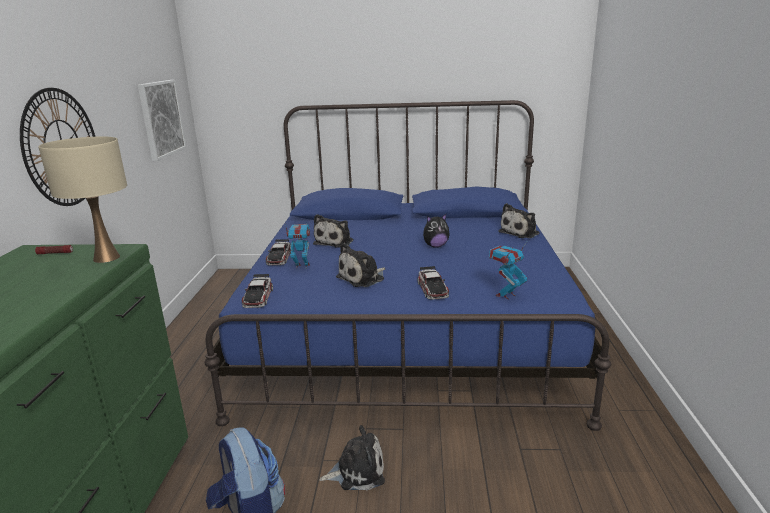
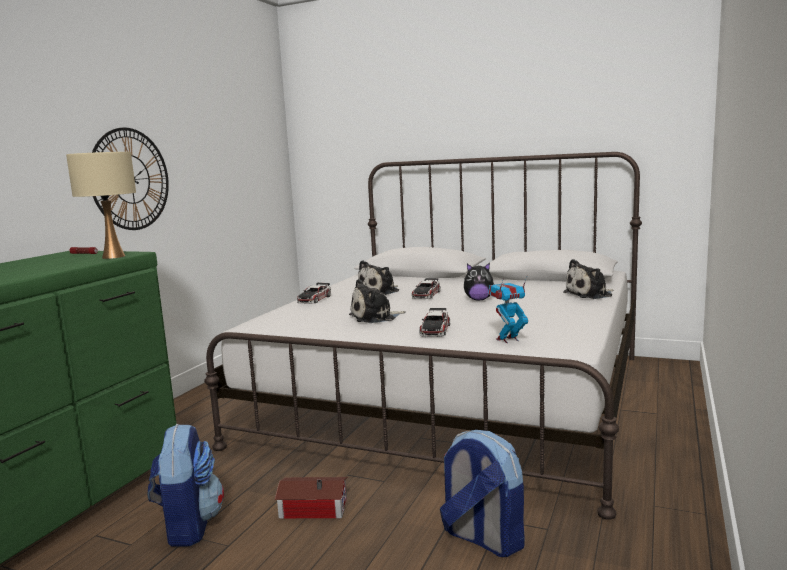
camera: 20 degrees right, 10 degrees down
picture [138,80,186,161] -> none
blue bed [204,100,611,431] -> white bed [204,152,642,520]
toy car [242,274,273,308] -> toy car moved to [412,278,441,299]
toy robot [285,222,310,270] -> none
plush toy [319,425,385,490] -> toy house [275,477,347,519]
none -> backpack [440,430,525,557]

